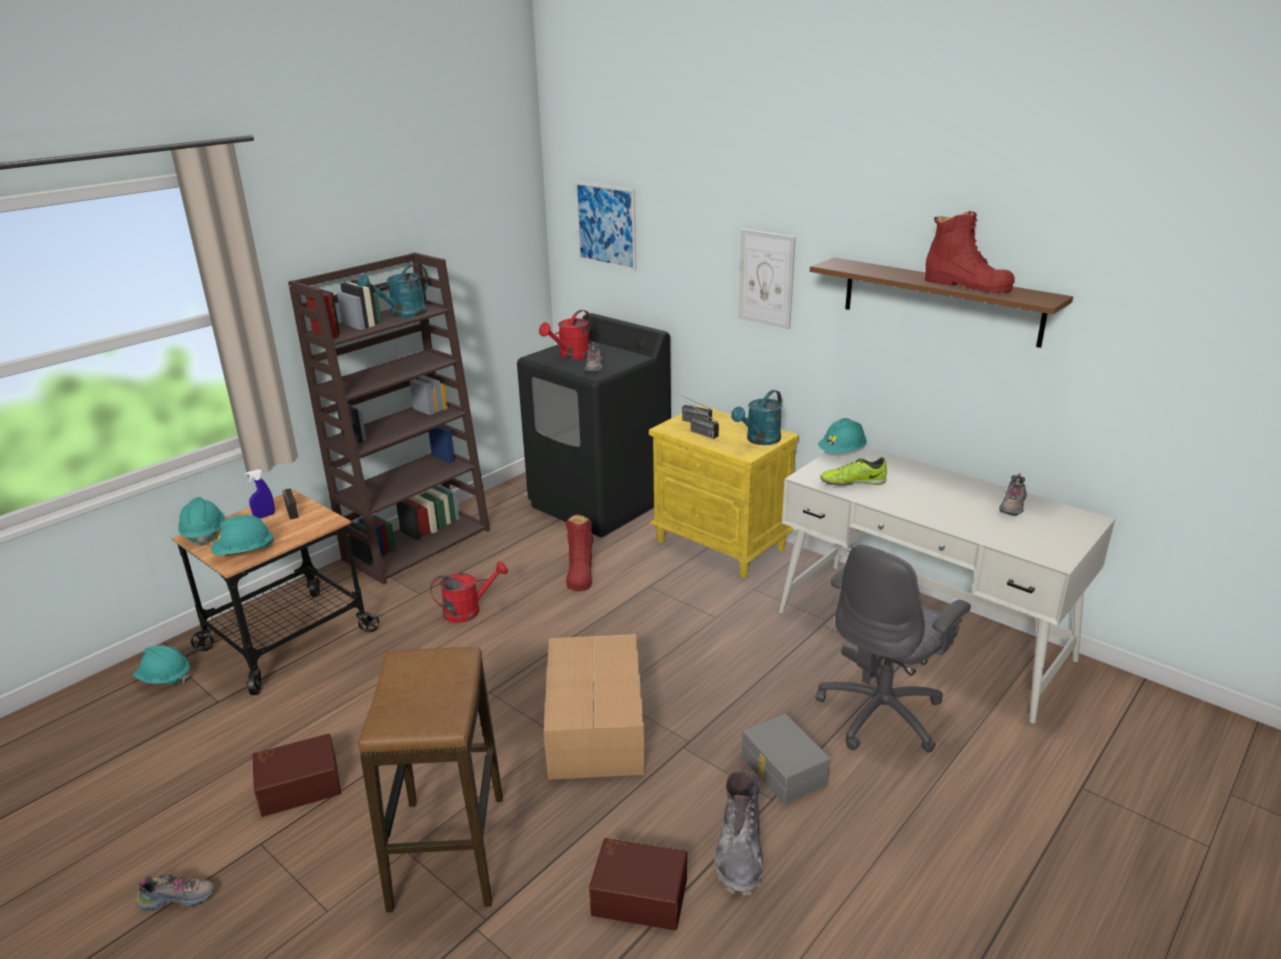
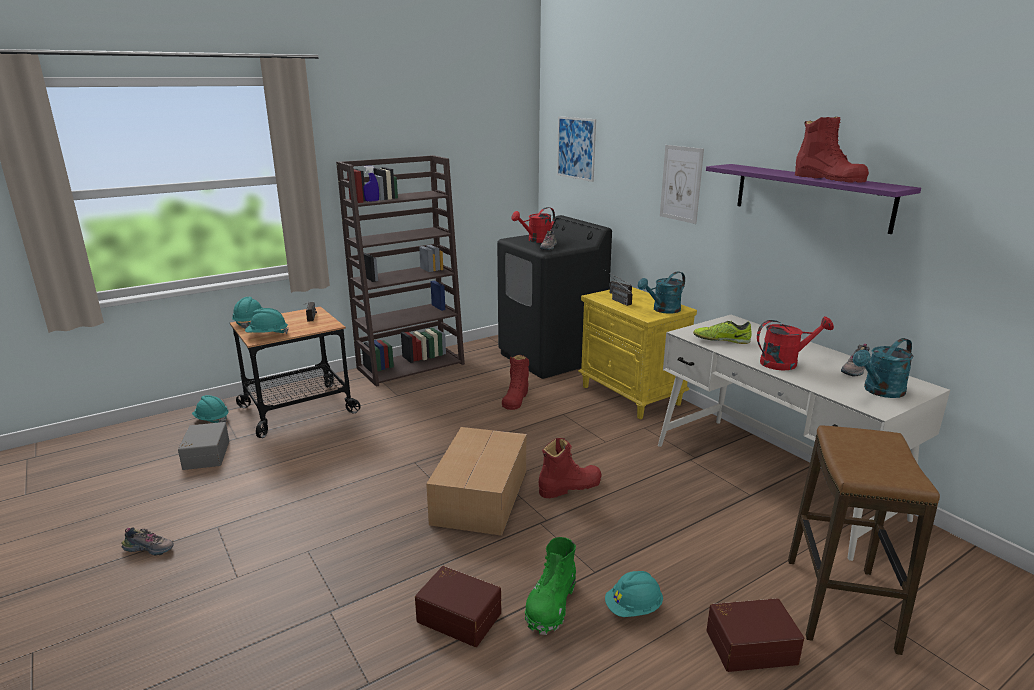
camera: 15 degrees right, 5 degrees down
blue spray bottle [245,469,275,519] -> blue spray bottle moved to [363,166,379,202]
brown storage box [252,733,341,817] -> brown storage box moved to [706,598,804,672]
turquoise watering can [358,264,428,318] -> turquoise watering can moved to [853,338,914,398]
stool [358,647,503,912] -> stool moved to [788,425,940,655]
red watering can [430,561,508,623] -> red watering can moved to [757,316,834,370]
grey boot [715,771,764,896] -> green boot [525,537,576,635]
grey storage box [742,714,830,804] -> grey storage box moved to [178,422,229,470]
brown shelf [810,258,1073,348] -> purple shelf [706,164,921,234]
grey office chair [816,544,971,753] -> none
turquoise hard hat [818,418,867,454] -> turquoise hard hat moved to [605,571,663,617]
none -> red boot [539,438,602,498]

